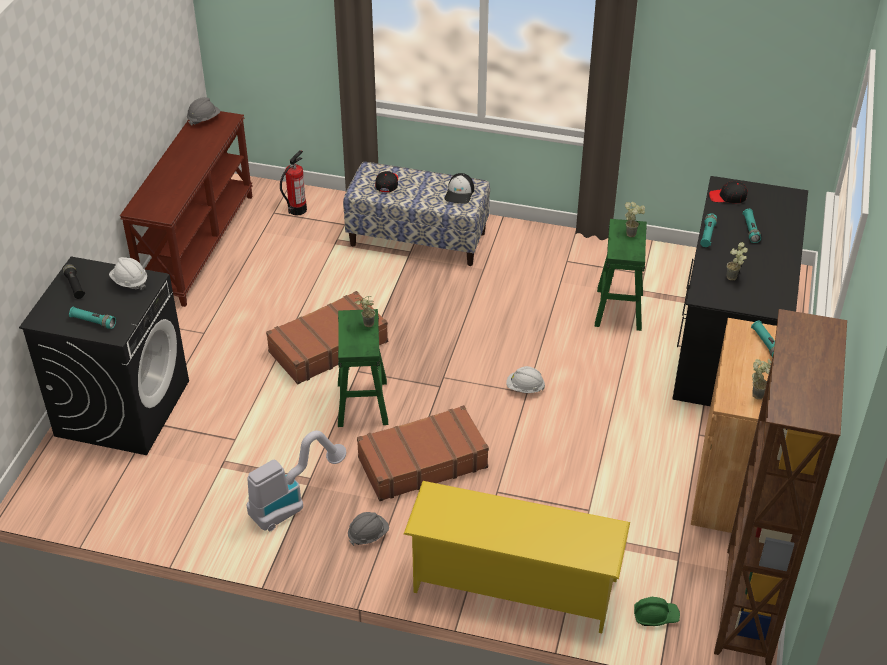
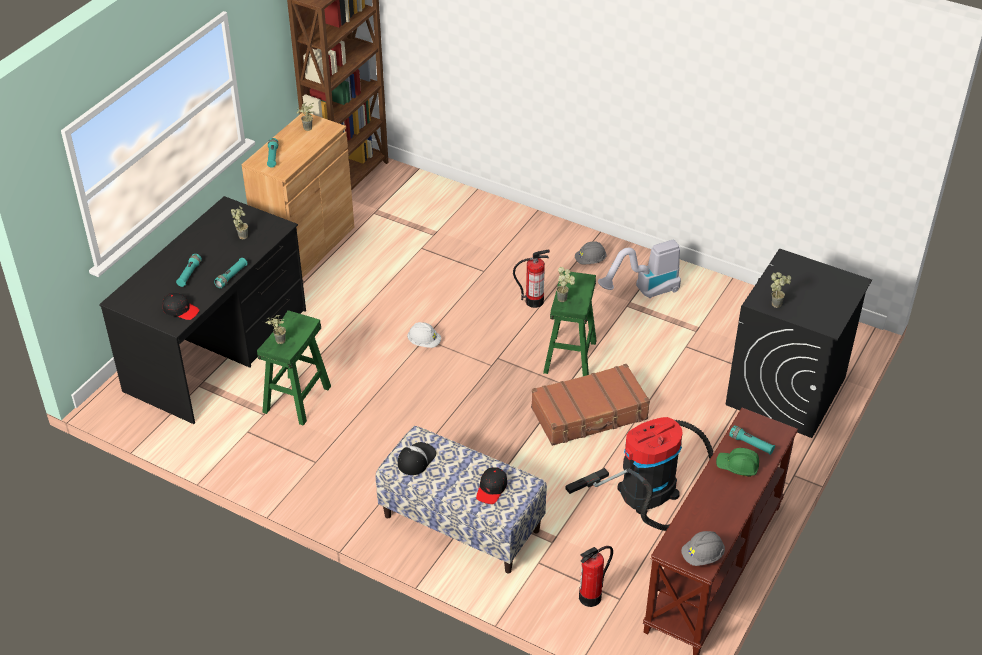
camera: 165 degrees left, 0 degrees up
black flashlight [62,263,86,299] -> none
turquoise flashlight [69,307,116,329] -> turquoise flashlight moved to [729,425,775,455]
white hard hat [109,257,147,290] -> potted plant [771,272,791,308]
brown suitcase [357,405,489,501] -> fire extinguisher [513,250,550,308]
yellow shoe rack [404,481,630,633] -> none
green hard hat [634,597,680,626] -> green hard hat moved to [716,448,759,477]
none -> vacuum cleaner [565,417,713,531]

